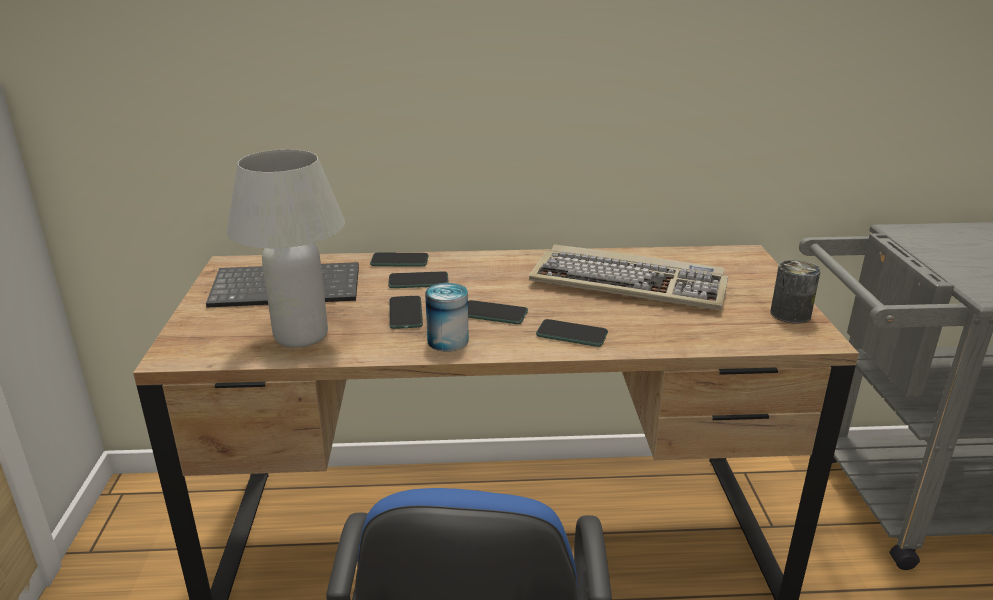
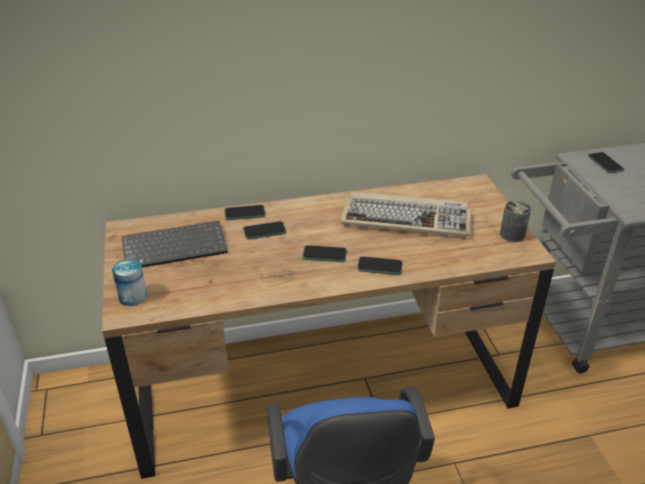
camera: 10 degrees left, 10 degrees up
white table lamp [227,149,345,348] -> none
phone [389,296,423,329] -> phone moved to [588,152,624,173]
can [425,283,469,352] -> can moved to [112,259,147,306]

